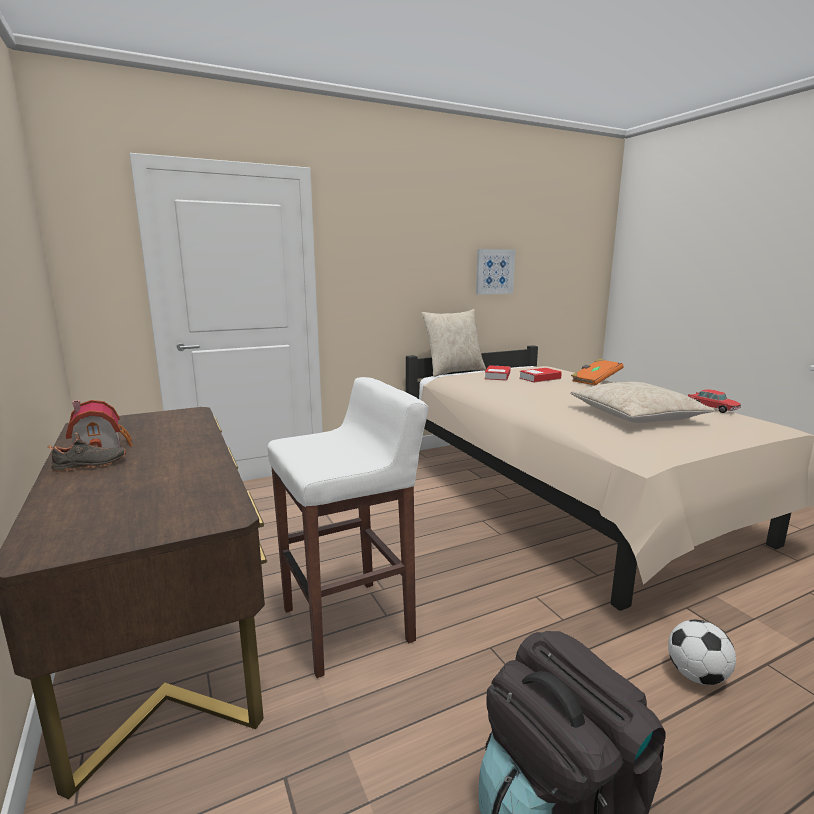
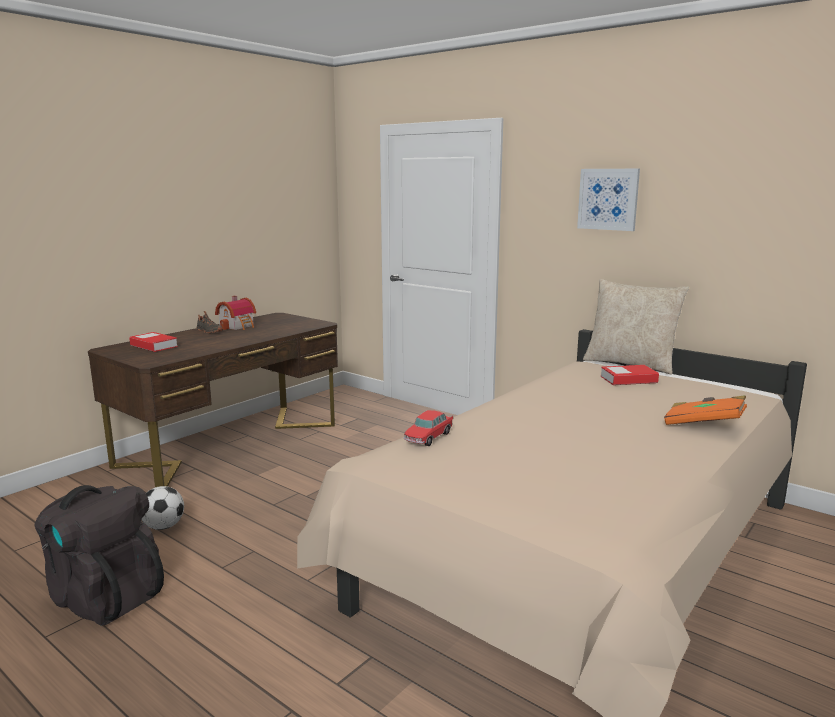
camera: 65 degrees right, 0 degrees up
white stool [267,377,428,678] -> none
picture [476,249,515,295] -> picture moved to [577,169,640,231]
book [520,368,562,382] -> book moved to [129,332,178,352]
beige pillow [570,382,715,423] -> none
football [668,620,736,685] -> football moved to [141,486,184,530]
toy car [688,389,741,413] -> toy car moved to [404,410,453,446]

